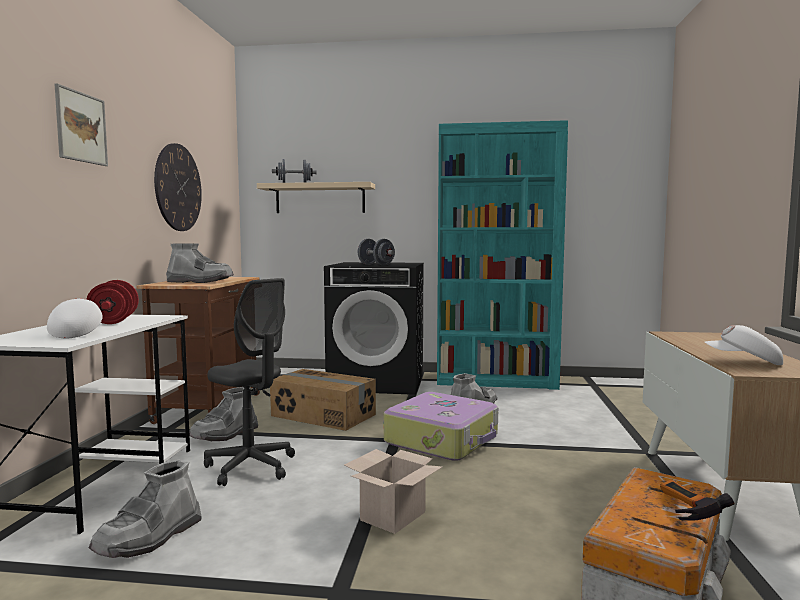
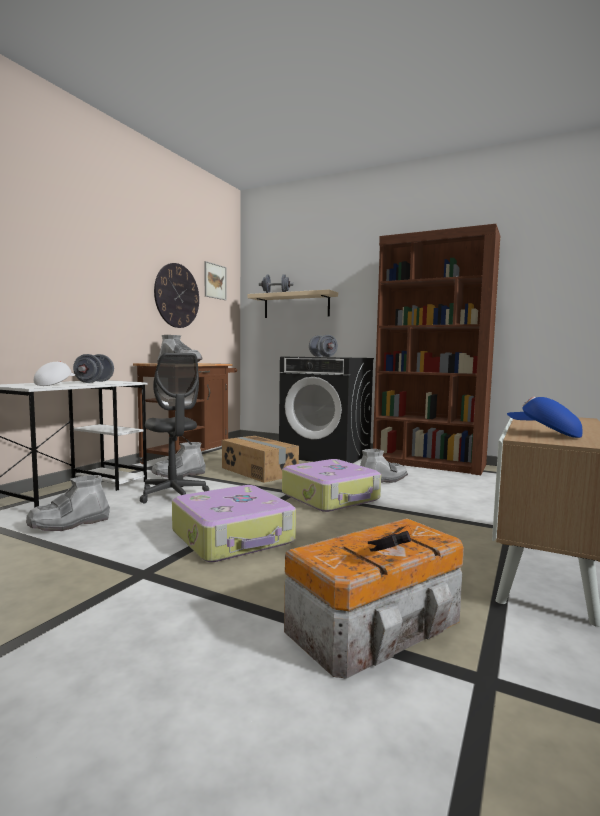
camera: 20 degrees right, 0 degrees up
picture [55,83,108,166] -> picture moved to [204,261,226,300]
red dumbbell [86,280,139,324] -> grey dumbbell [73,354,114,383]
cardboard box [344,449,442,534] -> suitcase [172,485,296,562]
turquoise bookcase [437,120,568,390] -> brown bookcase [373,224,500,475]
white cap [705,325,783,365] -> blue cap [507,396,583,438]

